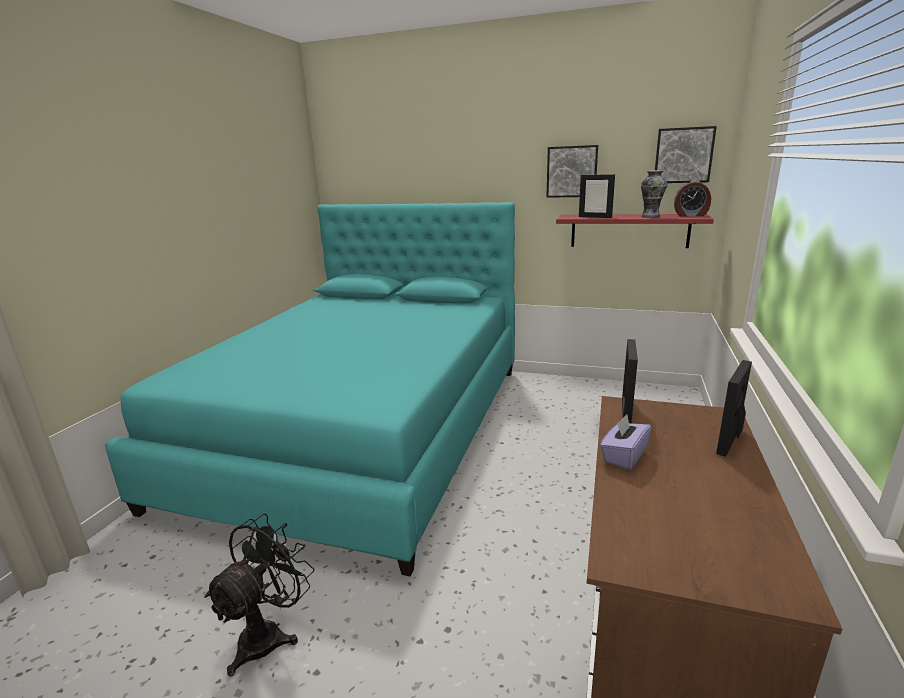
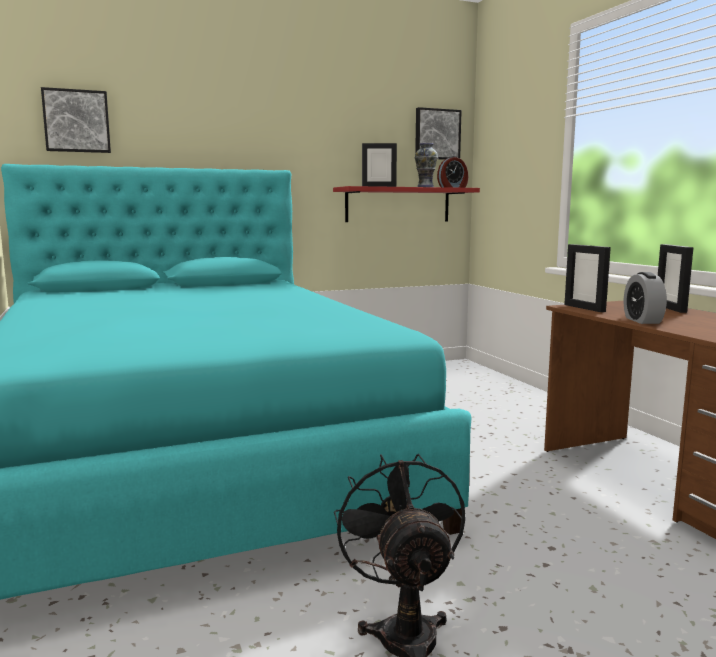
camera: 40 degrees left, 10 degrees down
picture [546,145,598,198] -> picture moved to [41,87,111,153]
purple tissue box [600,414,652,470] -> alarm clock [624,272,667,324]

